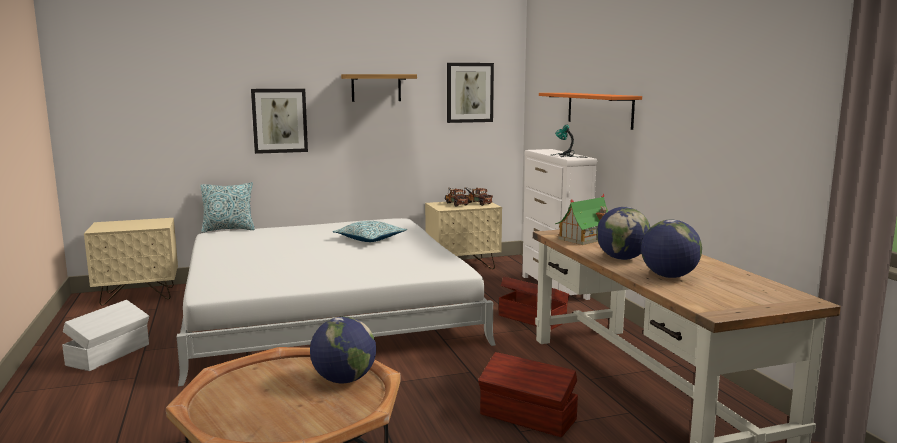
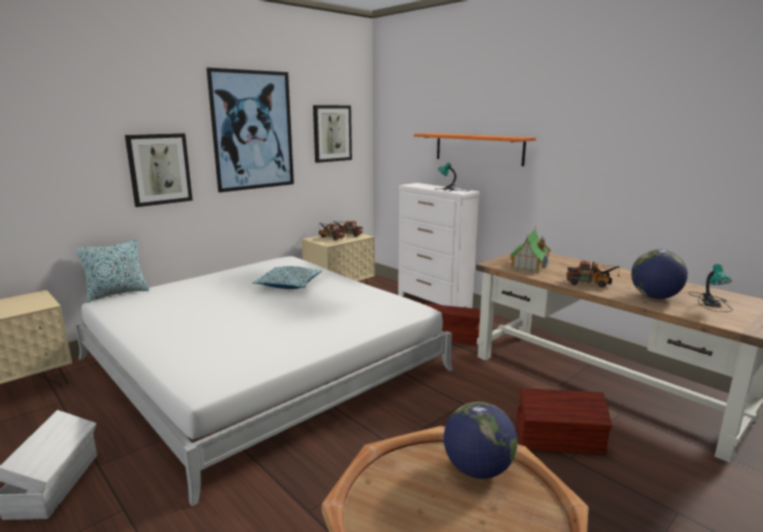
camera: 25 degrees left, 5 degrees up
shelf [341,74,417,102] -> picture [207,68,294,193]
globe [597,207,650,260] -> toy truck [566,260,620,288]
none -> table lamp [688,264,733,312]

